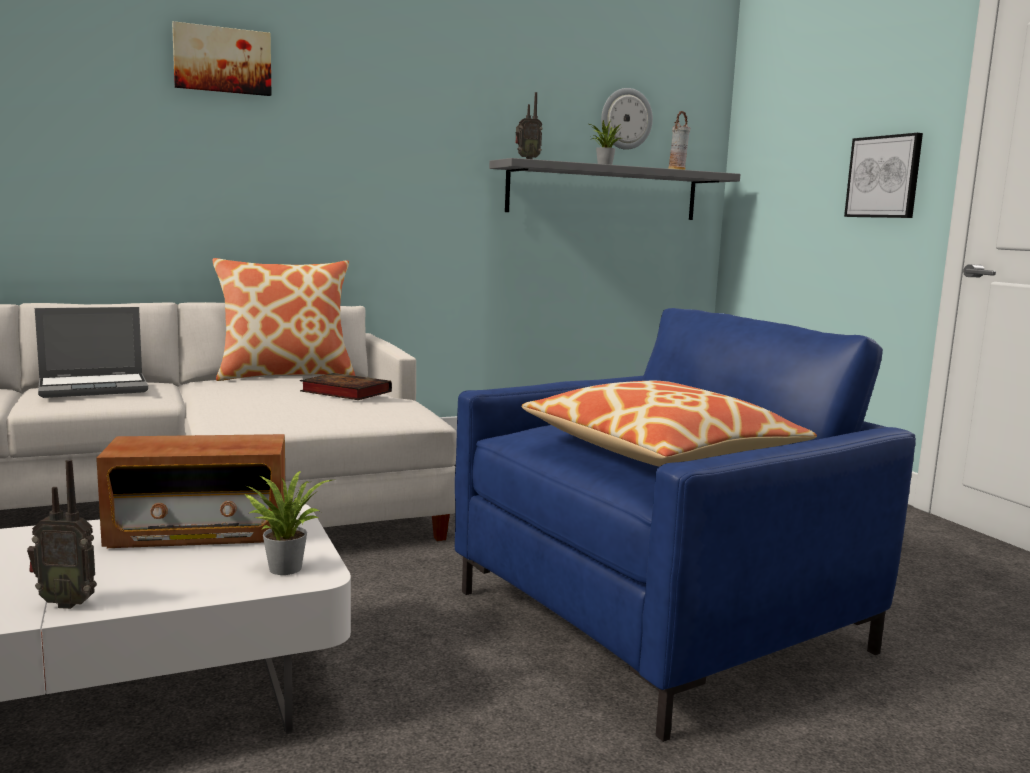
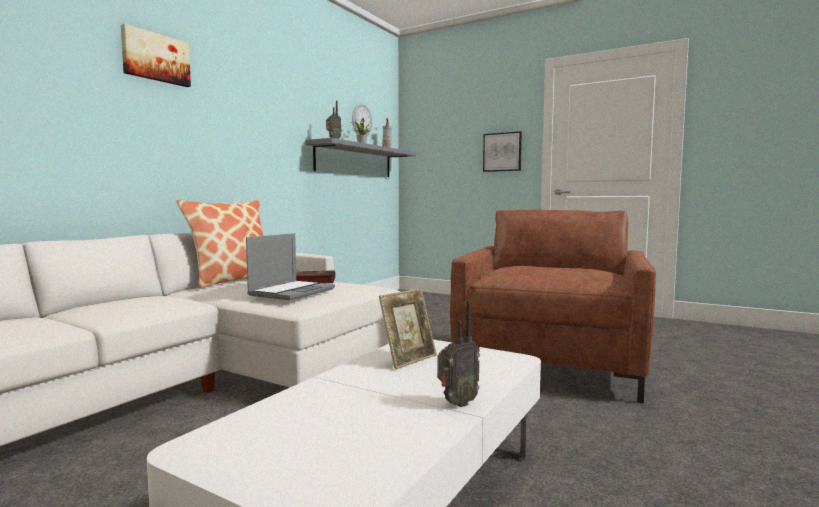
camera: 35 degrees left, 5 degrees down
laptop [35,307,148,398] -> laptop moved to [246,233,335,301]
radio [96,434,285,548] -> picture frame [379,288,437,370]
potted plant [245,471,332,575] -> none
blue armchair [455,308,916,742] -> brown armchair [450,209,656,403]
pillow [521,381,817,467] -> none

